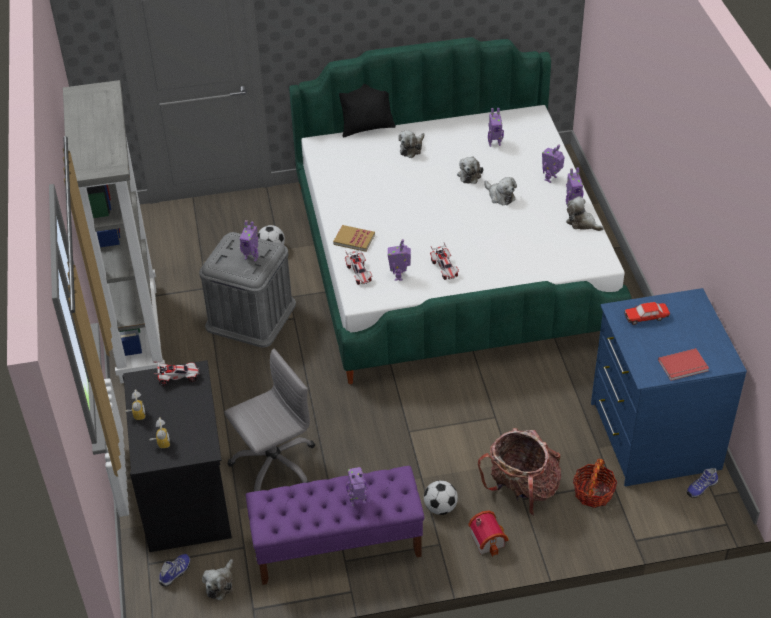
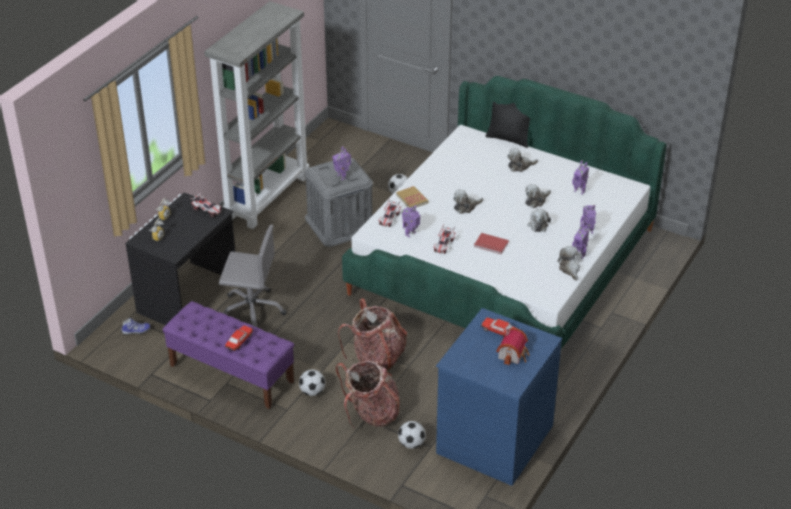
camera: 40 degrees right, 5 degrees down
plush toy [202,559,233,601] -> plush toy moved to [453,189,483,214]
toy robot [346,467,367,506] -> toy car [225,325,253,351]
toy house [468,511,509,557] -> toy house moved to [496,328,529,365]
basket [573,459,617,508] -> football [398,421,426,449]
red book [658,348,709,381] -> red book moved to [474,233,509,254]
shoe [687,468,718,498] -> none
none -> backpack [338,298,407,372]

